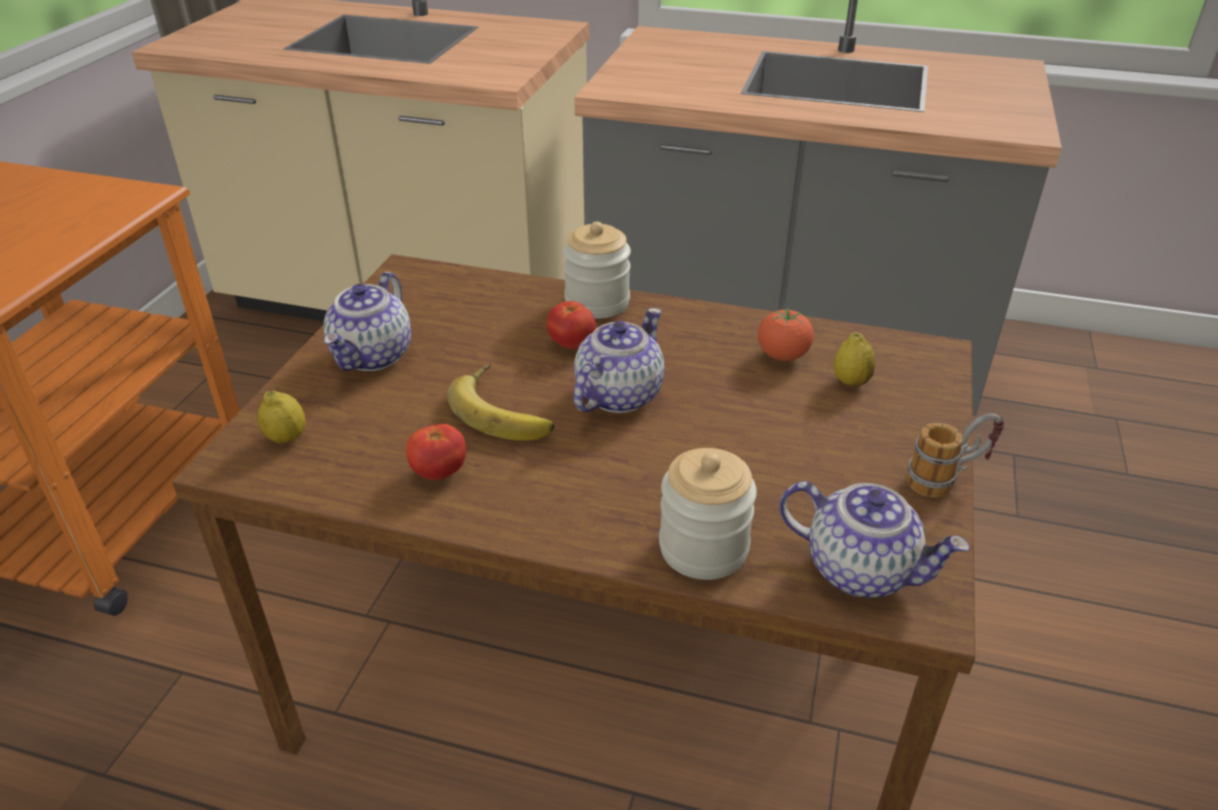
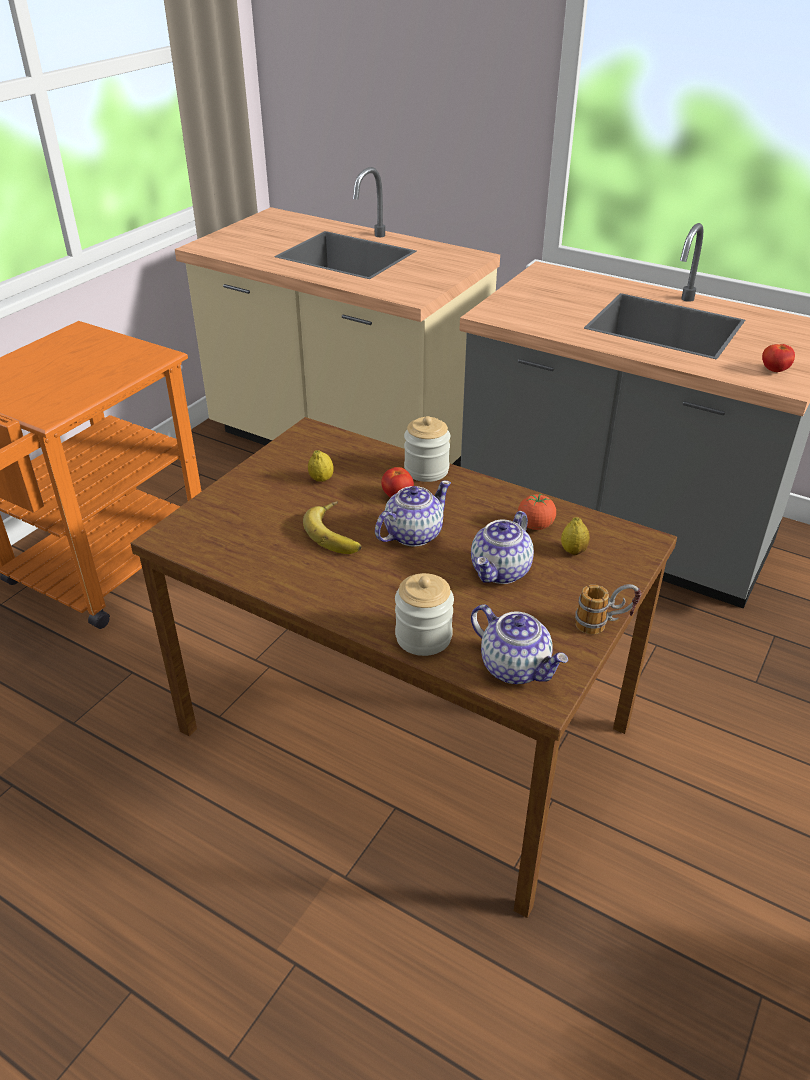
camera: 15 degrees right, 0 degrees up
lemon [258,390,306,444] -> lemon moved to [308,450,334,482]
teapot [324,272,411,371] -> teapot moved to [471,511,534,584]
tomato [406,424,466,480] -> tomato moved to [762,344,795,372]

